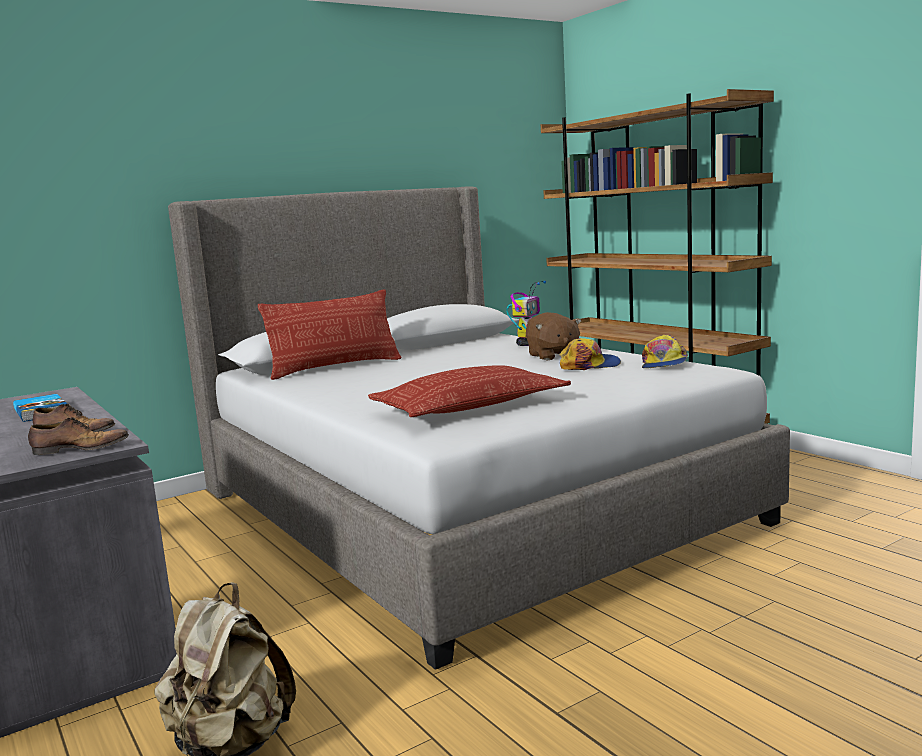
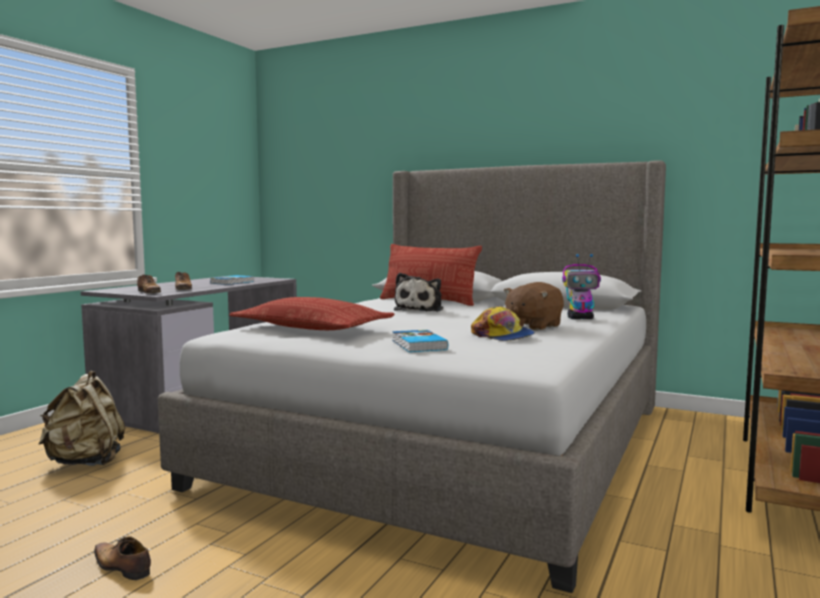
camera: 60 degrees right, 5 degrees down
cap [642,335,688,368] -> none
none -> shoe [94,536,151,580]
none -> book [392,330,448,352]
none -> plush toy [394,273,443,312]

